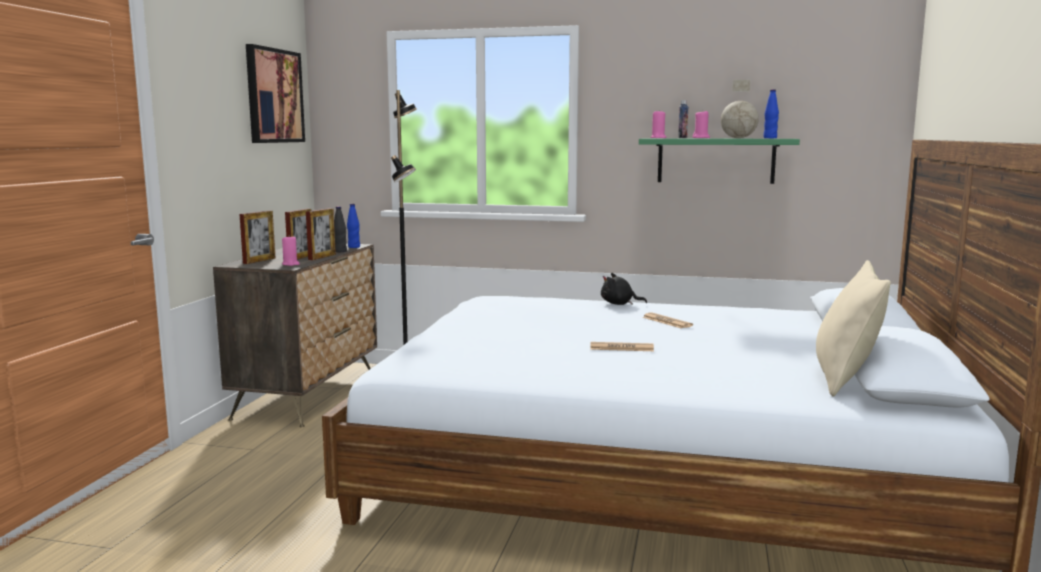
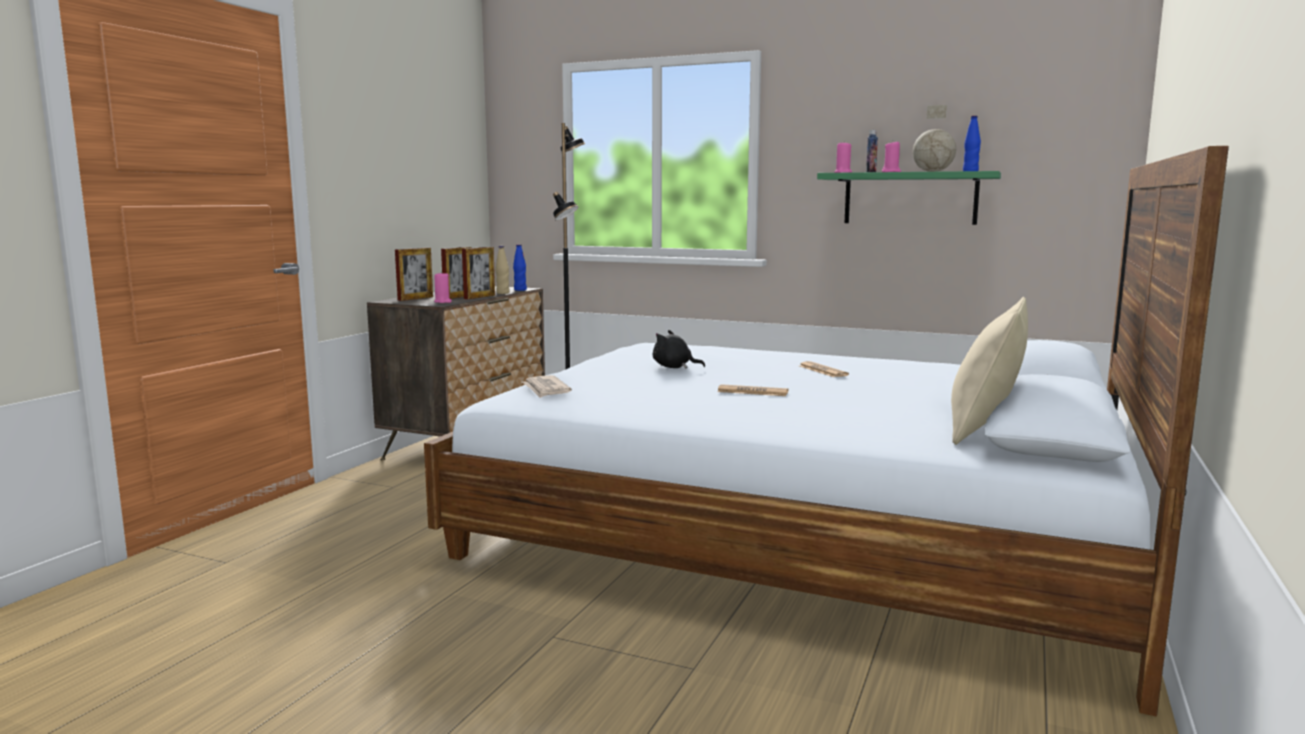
camera: 10 degrees right, 0 degrees up
picture [246,44,305,143] -> none
black bottle [334,206,347,252] -> beige bottle [495,246,510,294]
black plush toy [601,273,647,305] -> black plush toy moved to [653,330,705,368]
none -> newspaper [522,375,572,398]

